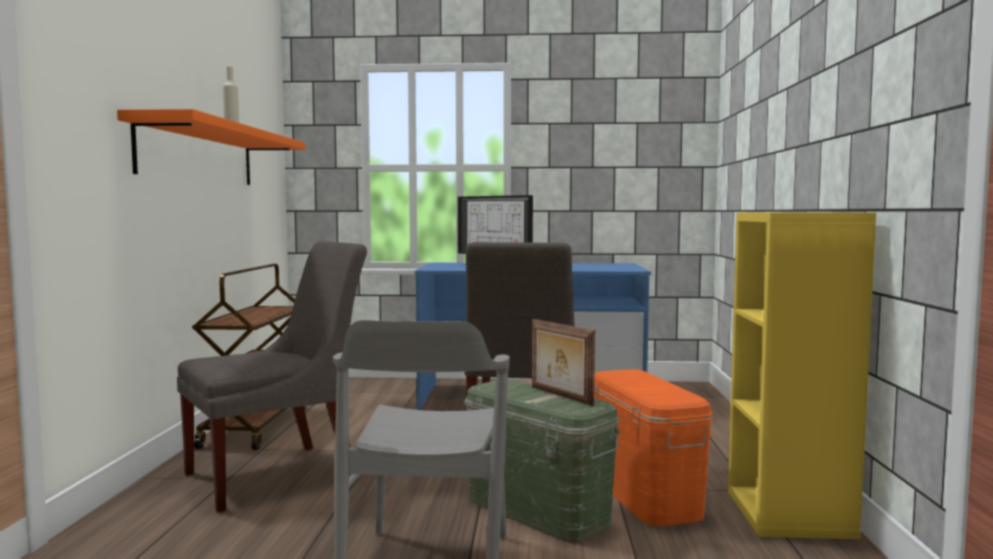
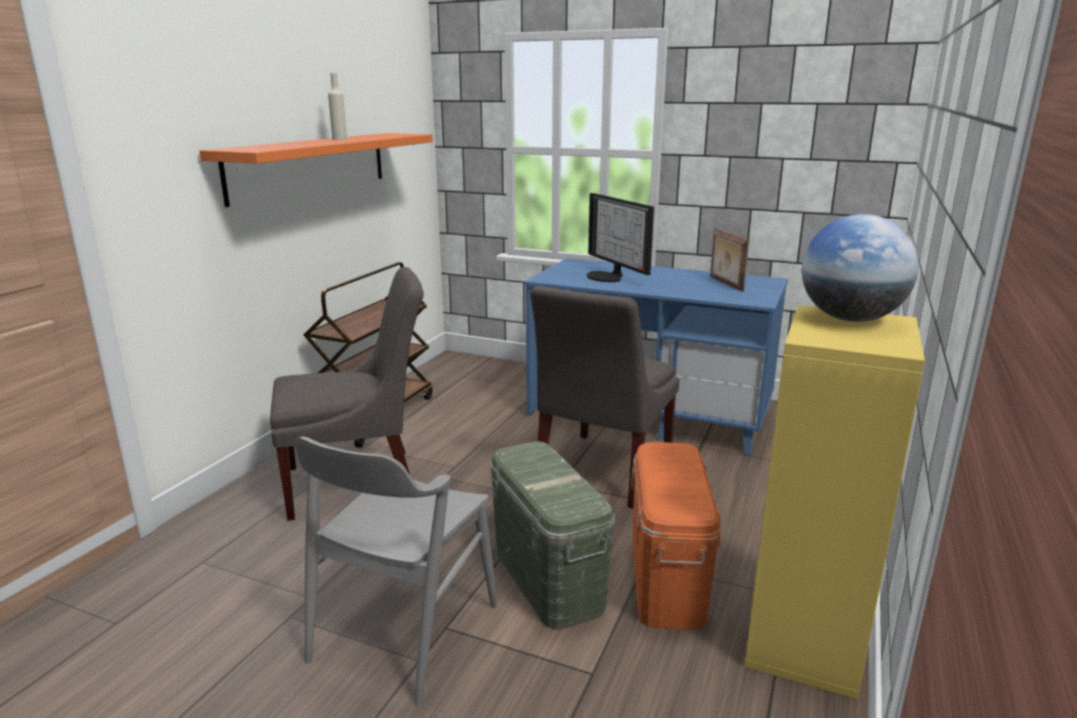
camera: 20 degrees right, 15 degrees up
picture frame [532,319,595,406] -> picture frame moved to [710,228,749,292]
none -> globe [802,214,919,322]

